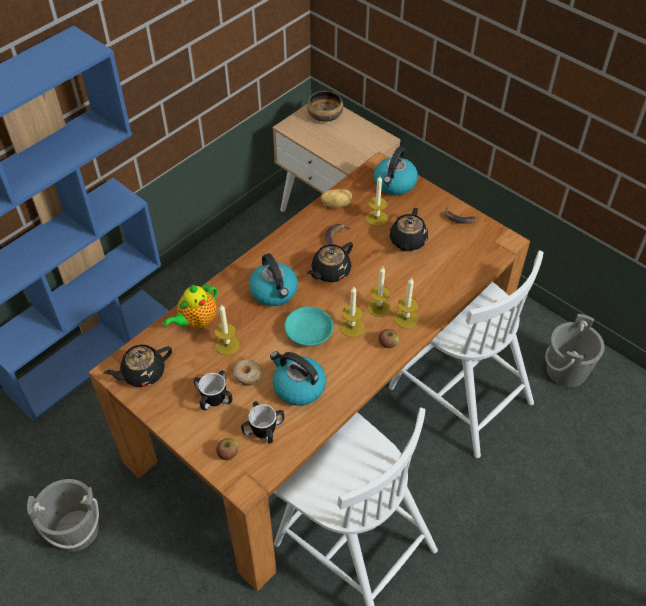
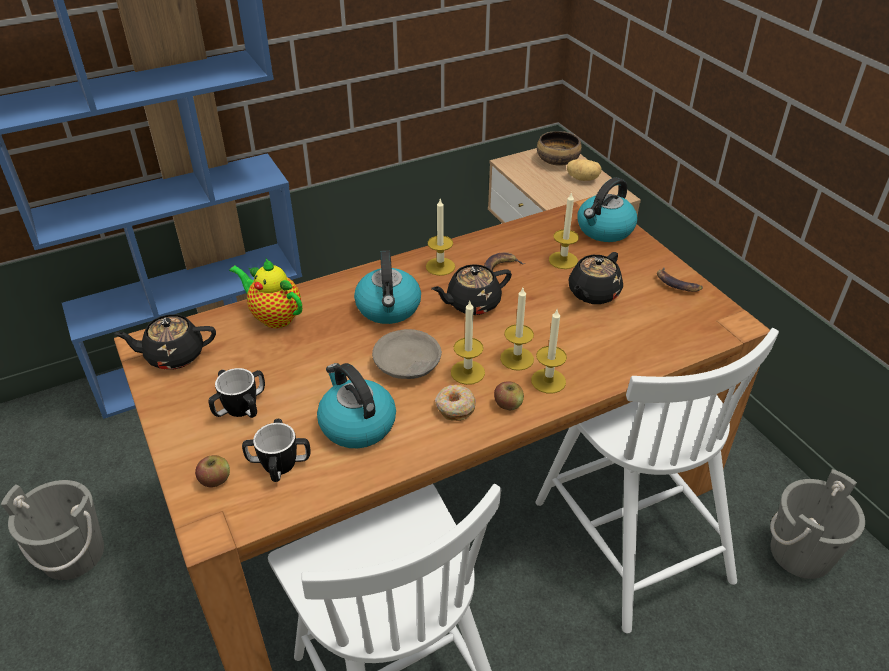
camera: 20 degrees right, 10 degrees down
teapot [163,284,217,329] -> teapot turned 60 degrees clockwise [229,259,302,328]
candle [215,304,240,355] -> candle moved to [426,199,455,276]
donut [234,359,262,386] -> donut moved to [435,385,476,421]
turquoise bowl [285,306,333,346] -> grey bowl [372,329,442,379]
potato [321,189,352,208] -> potato moved to [567,159,602,181]

